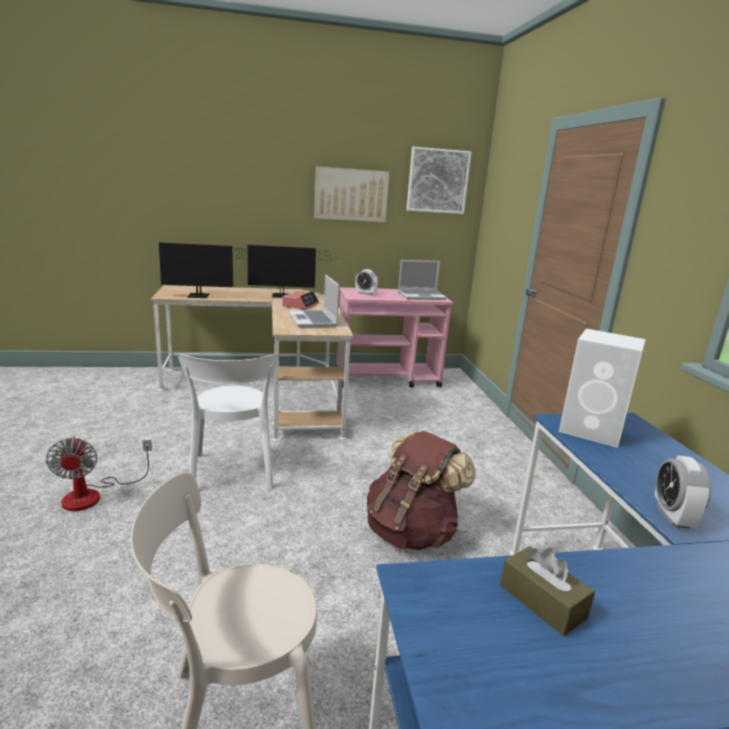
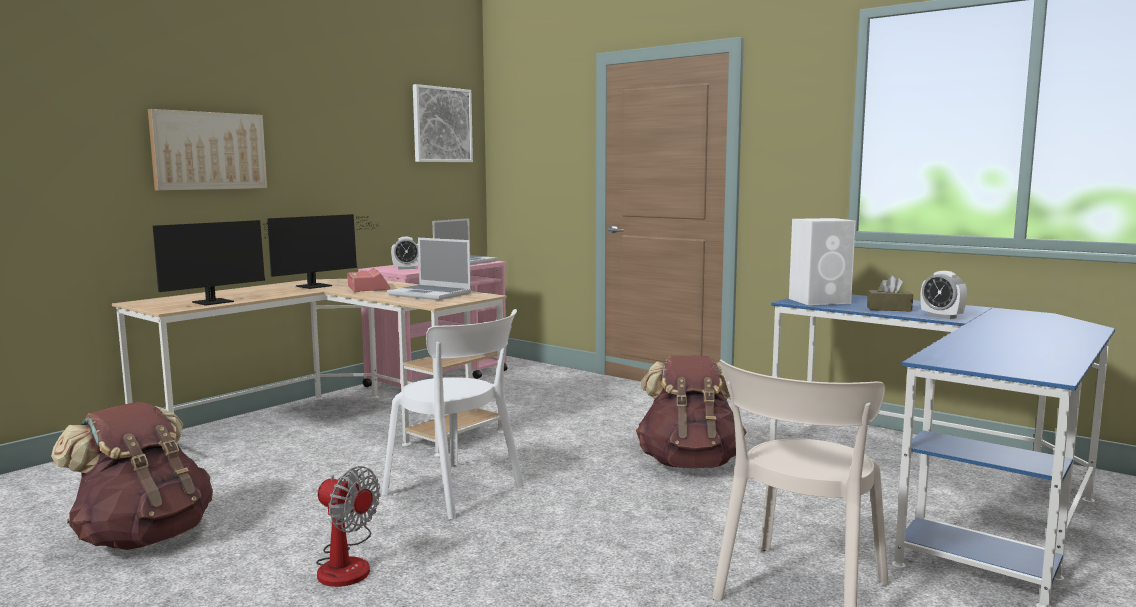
camera: 40 degrees left, 10 degrees down
picture [314,166,390,222] -> picture moved to [148,109,267,191]
brown tissue box [500,546,595,636] -> brown tissue box moved to [867,275,913,312]
none -> brown backpack [51,402,213,550]

